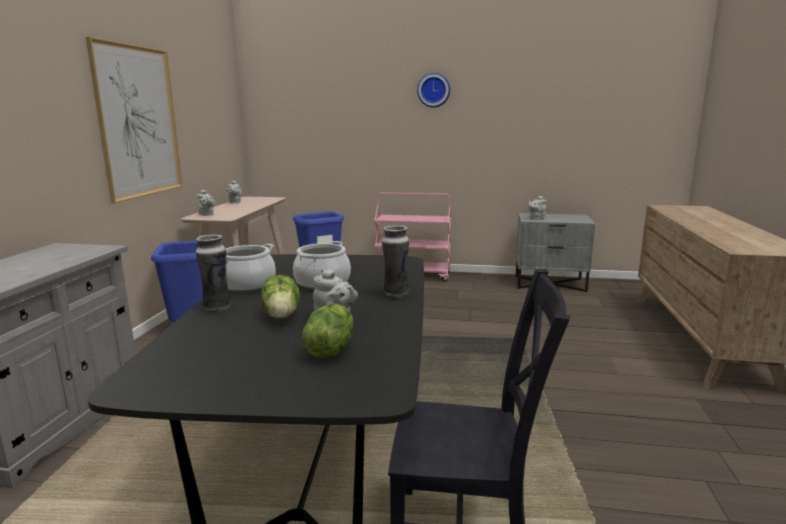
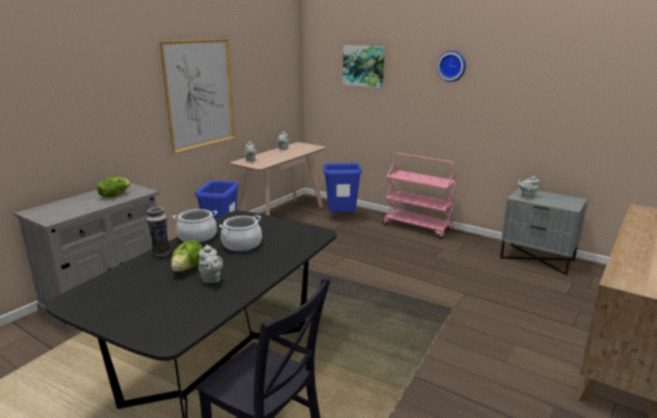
camera: 25 degrees right, 5 degrees up
lettuce [302,304,354,358] -> lettuce moved to [97,177,131,197]
vase [382,225,409,298] -> none
none -> picture [343,45,385,88]

